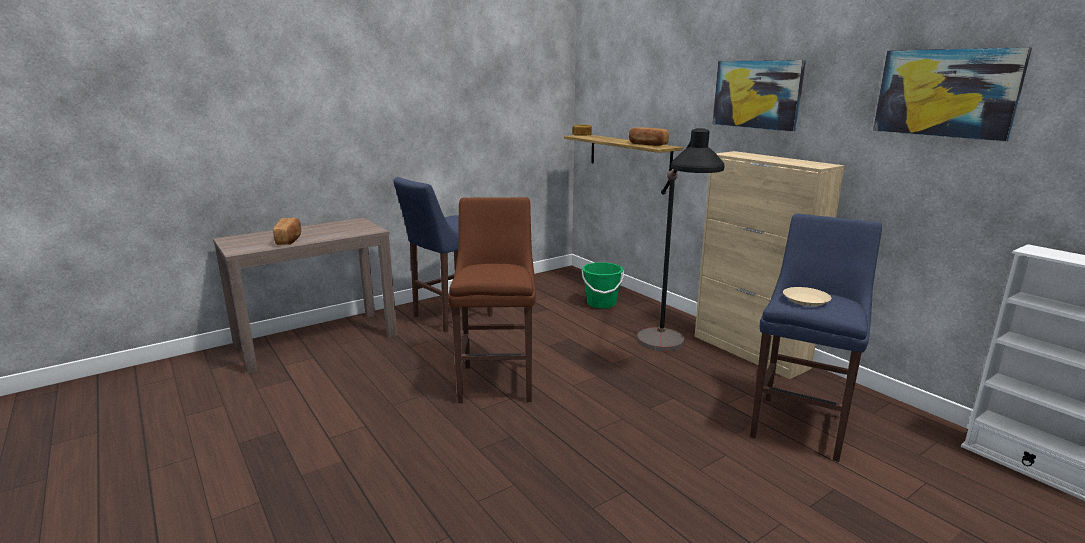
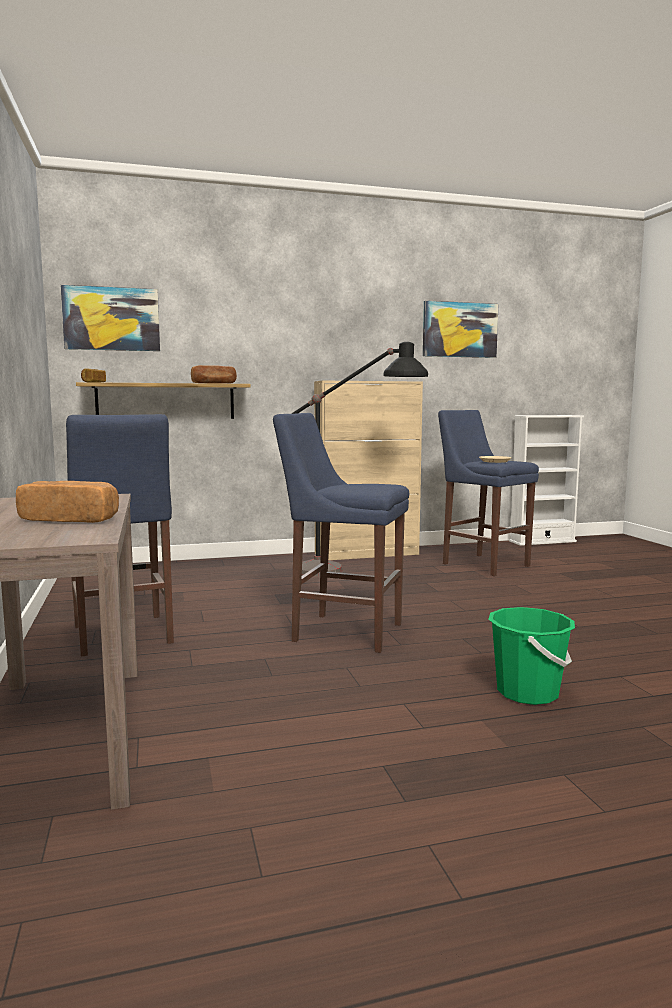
camera: 70 degrees left, 10 degrees down
brown stool [448,197,536,403] -> blue stool [273,413,409,653]
green bucket [582,262,624,309] -> green bucket moved to [489,607,575,705]
picture [713,60,806,132] -> picture moved to [61,285,160,351]

